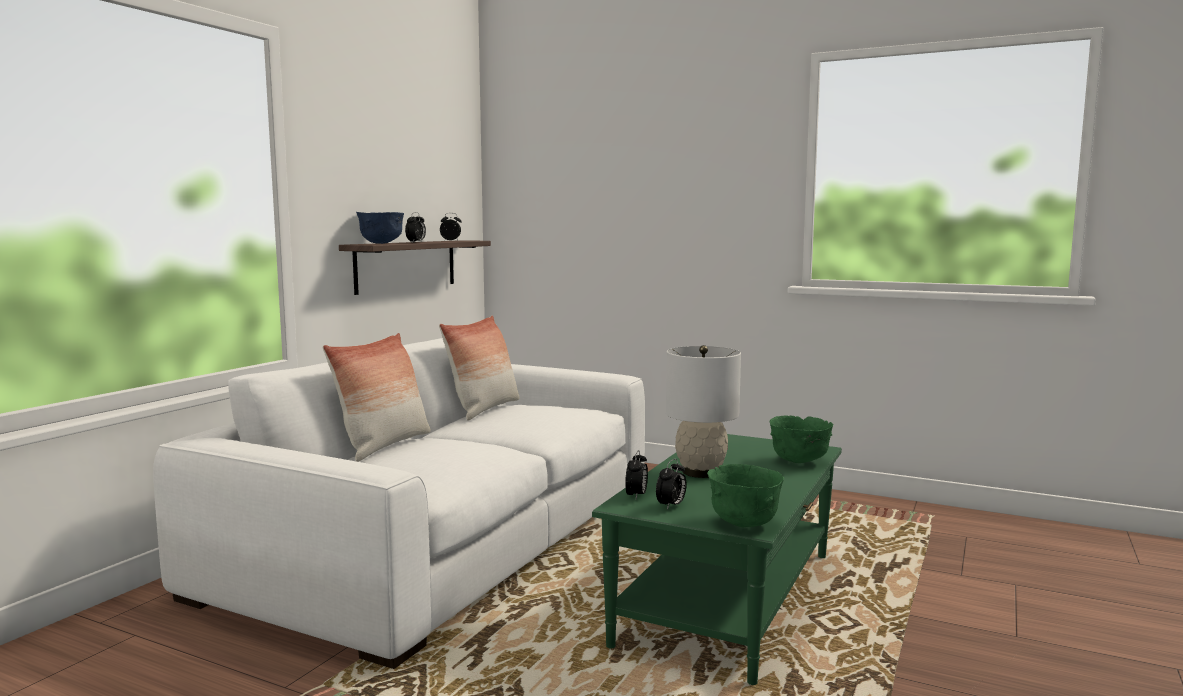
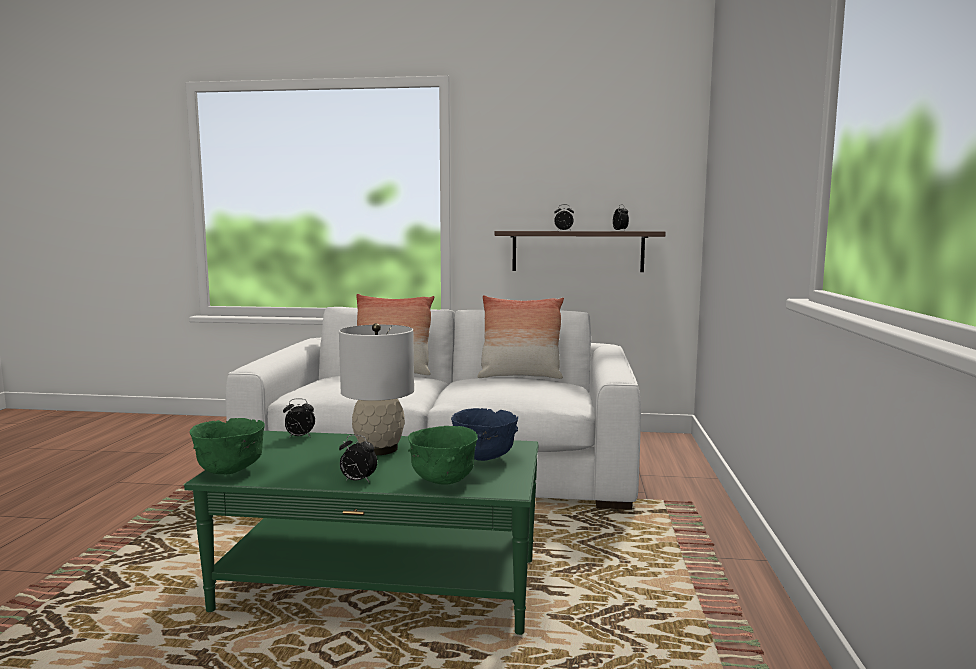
camera: 70 degrees right, 0 degrees up
blue bowl [356,212,404,244] -> blue bowl moved to [451,408,518,461]
alarm clock [656,459,687,510] -> alarm clock moved to [339,435,377,482]

